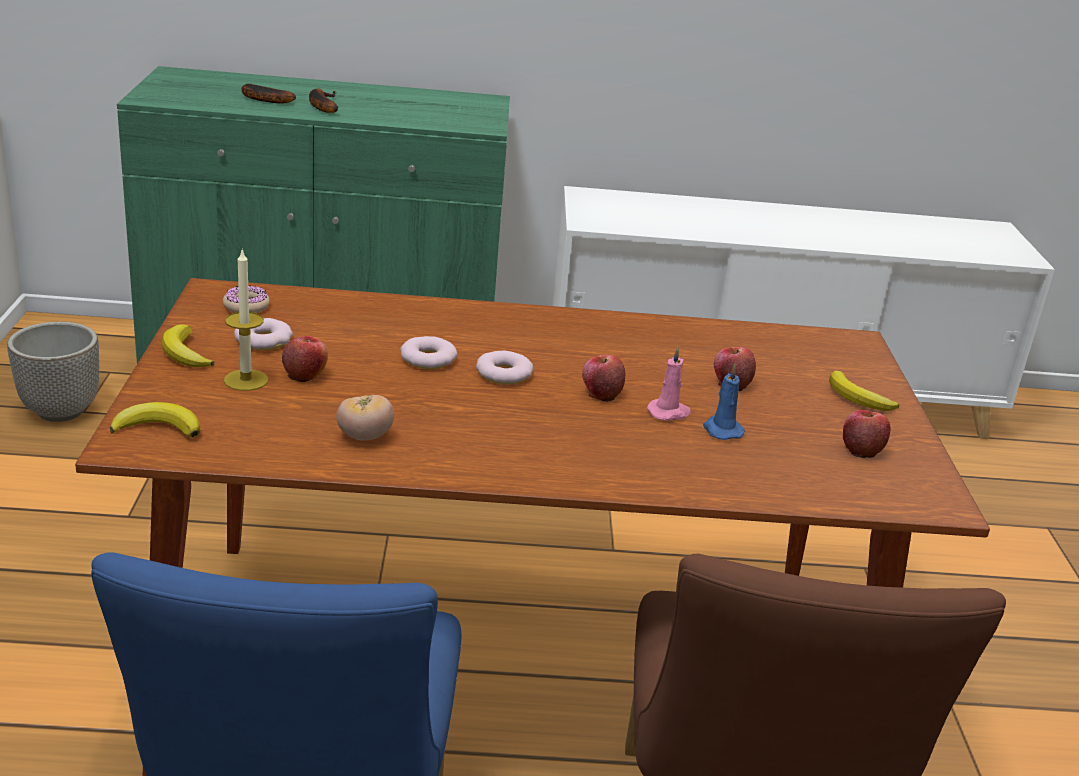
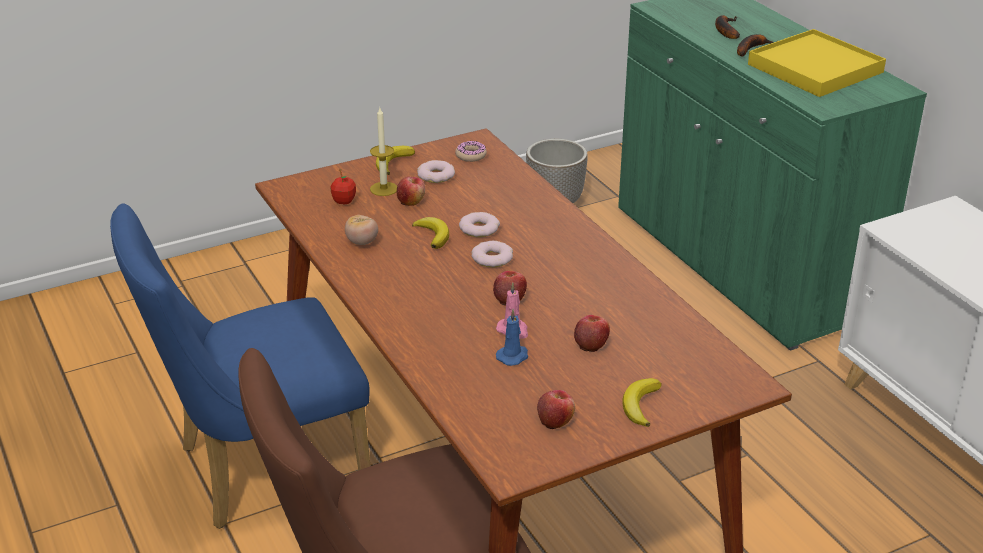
camera: 65 degrees right, 5 degrees up
banana [110,402,200,438] -> banana moved to [412,217,449,249]
none -> apple [330,169,356,205]
none -> yellow tray [748,29,886,97]

